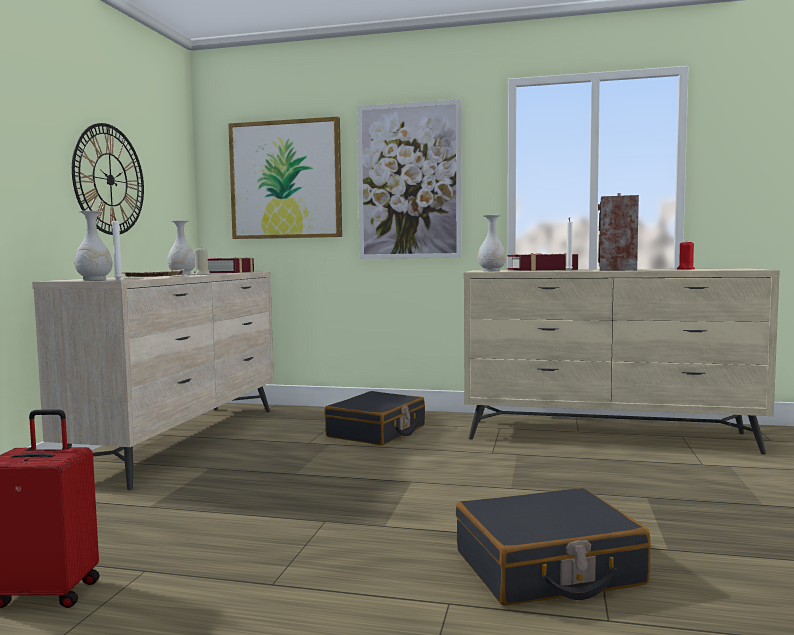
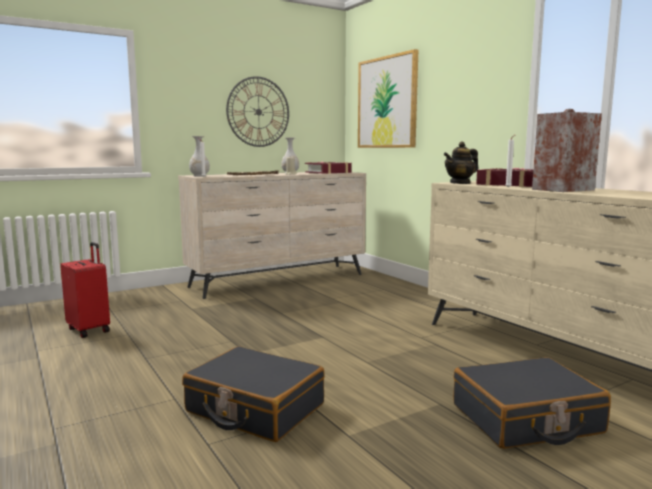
camera: 45 degrees right, 5 degrees up
black suitcase [325,391,425,446] -> black suitcase moved to [453,357,611,449]
picture [357,99,462,259] -> none
white vase [478,215,506,271] -> teapot [443,142,478,184]
red candle [677,240,695,270] -> none

